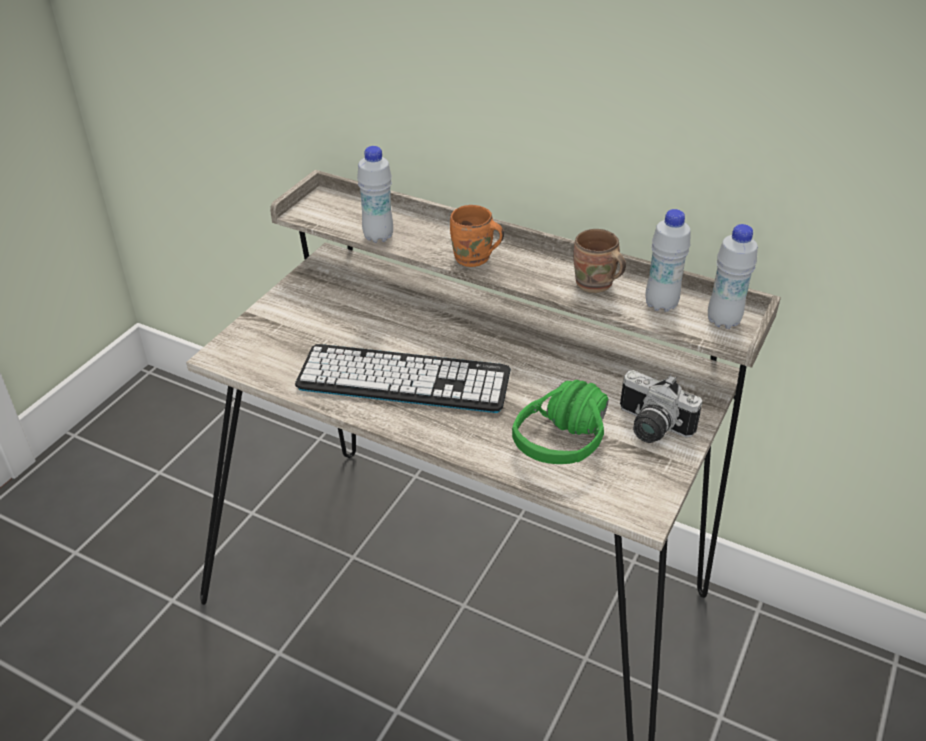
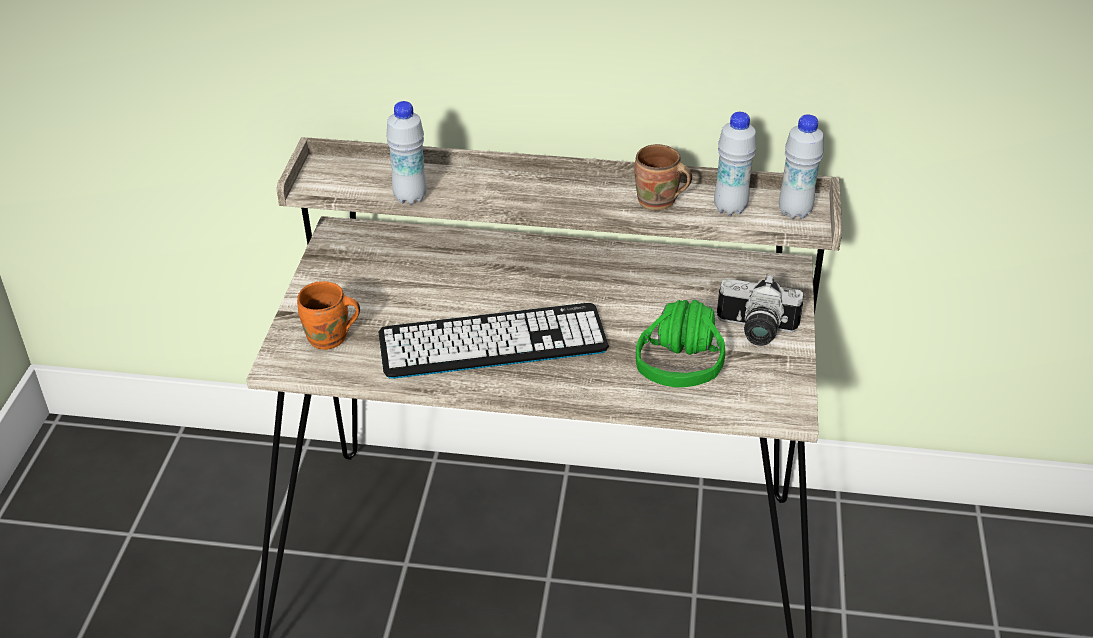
camera: 20 degrees left, 0 degrees up
orange mug [450,205,504,267] -> orange mug moved to [297,281,360,350]

